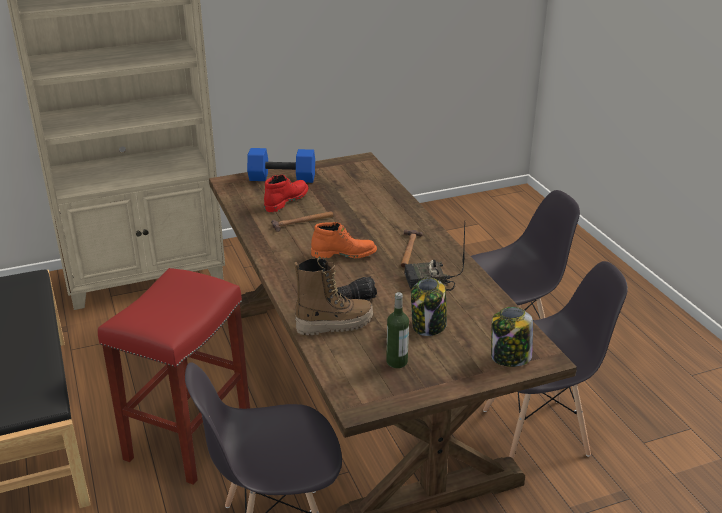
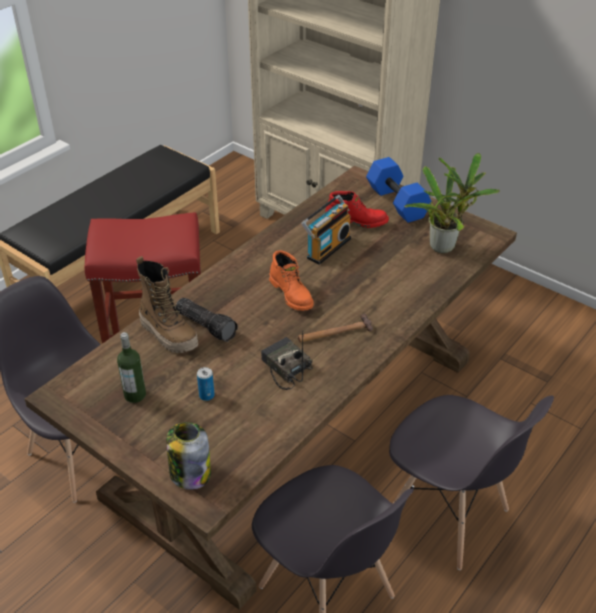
camera: 60 degrees right, 10 degrees up
hammer [271,211,334,232] -> radio [301,195,351,265]
jar [411,278,447,336] -> can [197,367,215,401]
none -> potted plant [404,153,500,253]

